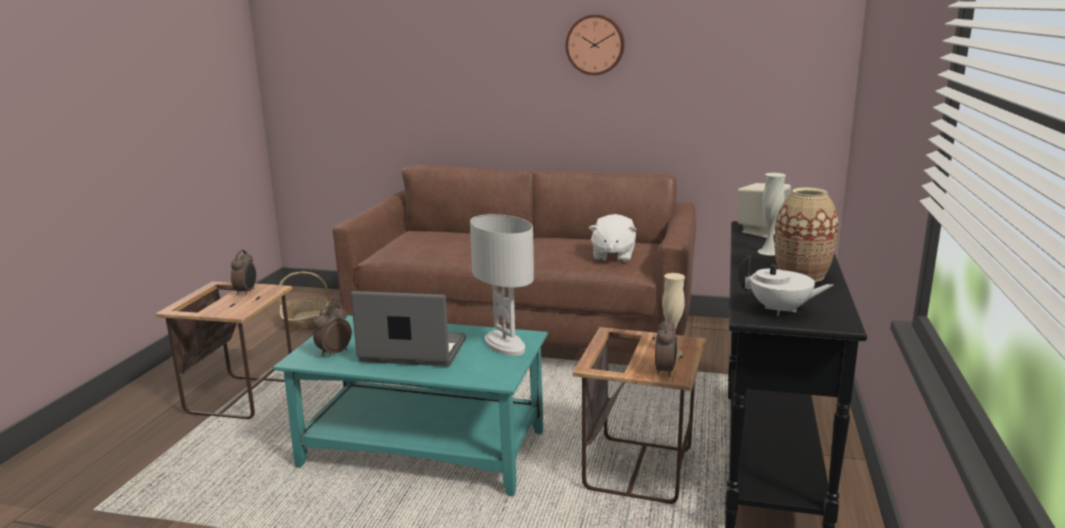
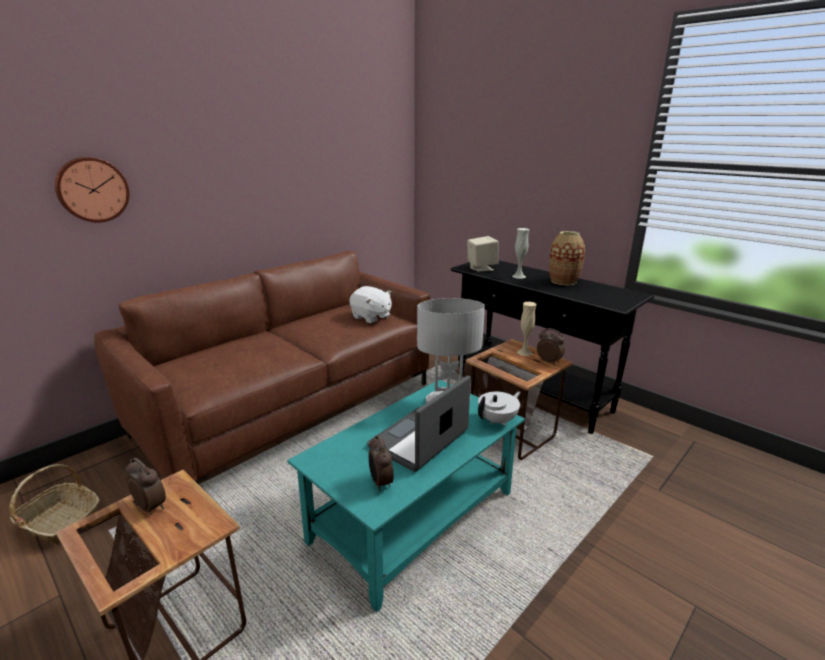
camera: 60 degrees left, 5 degrees up
wall clock [566,14,624,75] -> wall clock moved to [55,157,129,223]
white teapot [738,256,834,316] -> white teapot moved to [478,391,521,426]

